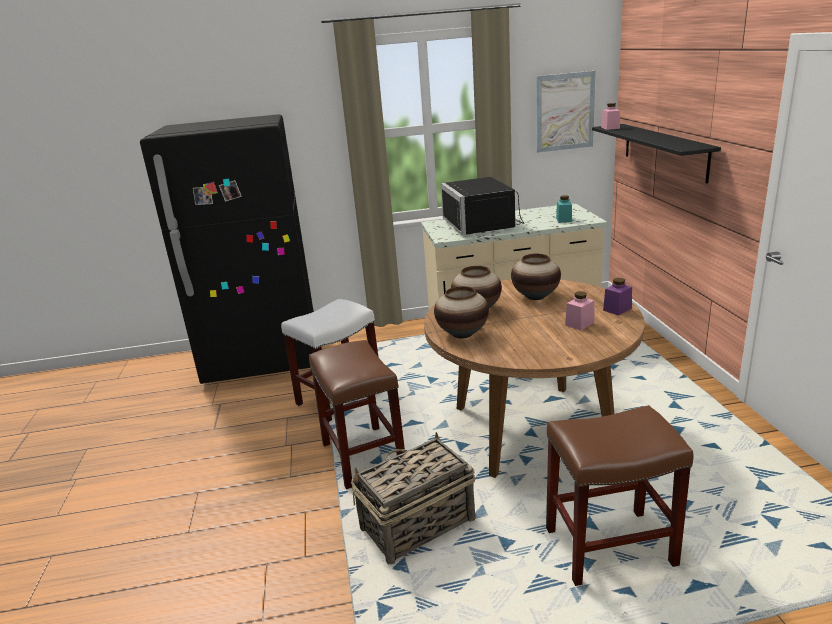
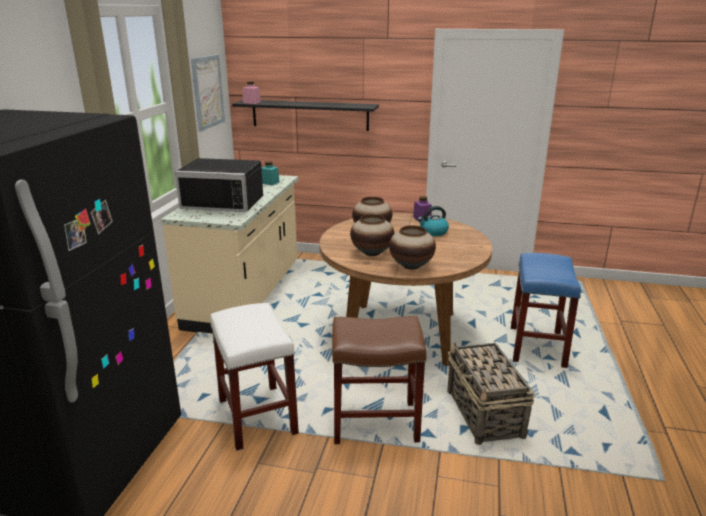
camera: 70 degrees left, 0 degrees up
brown stool [546,405,693,586] -> blue stool [511,253,581,368]
pink jar [565,291,595,331] -> kettle [418,206,449,236]

